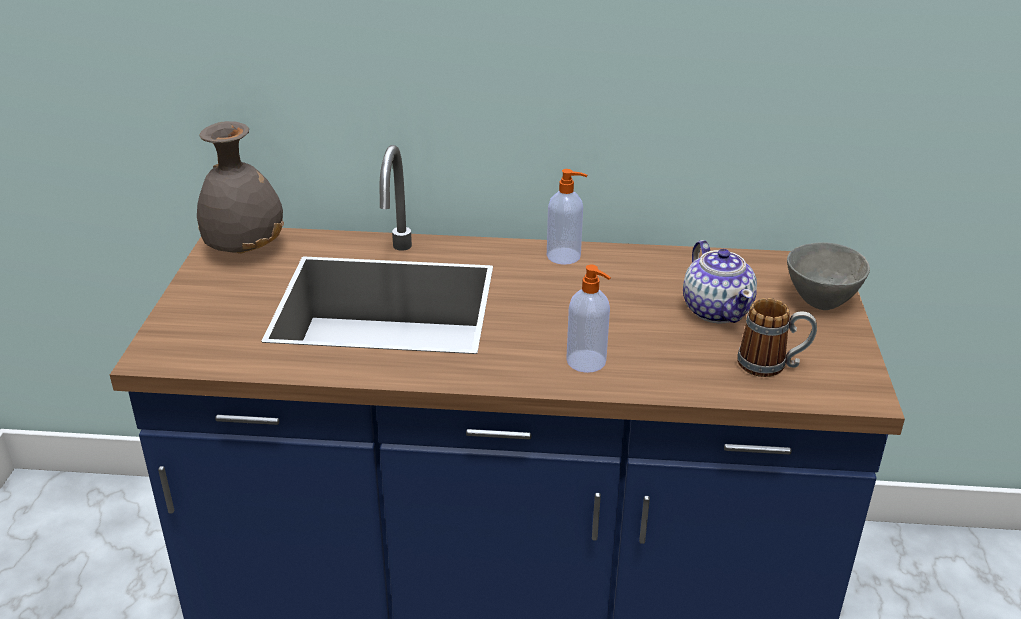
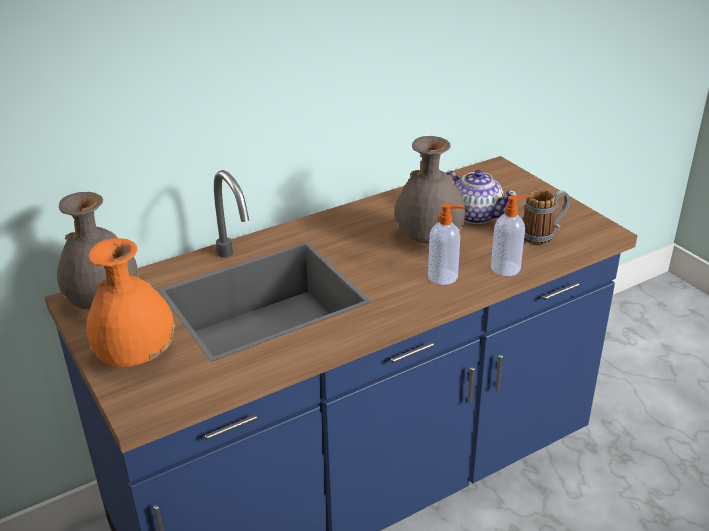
camera: 35 degrees left, 0 degrees up
soap dispenser [547,169,587,265] -> soap dispenser moved to [491,195,530,276]
grey bowl [787,242,870,310] -> none
none -> orange vase [86,238,175,367]
none -> grey vase [395,136,465,244]

